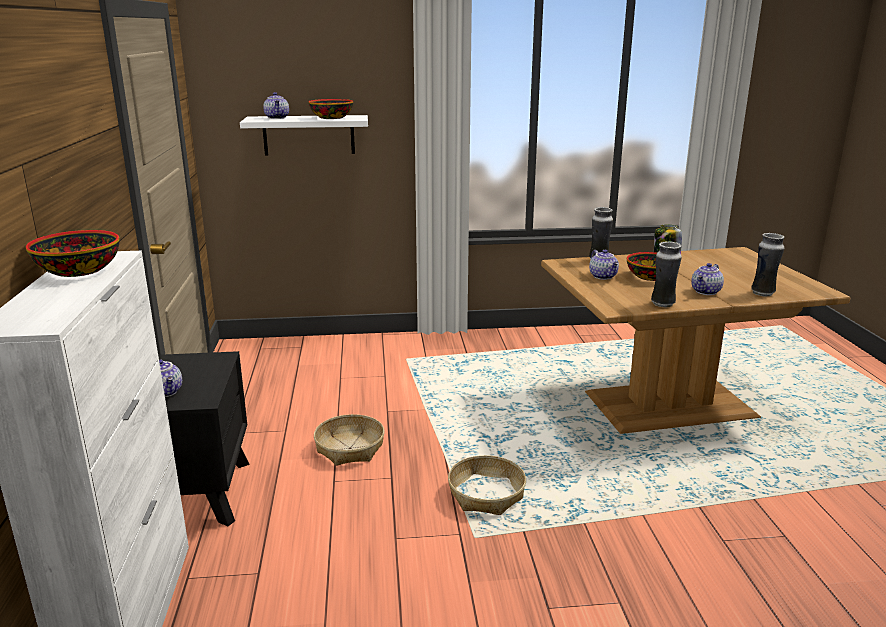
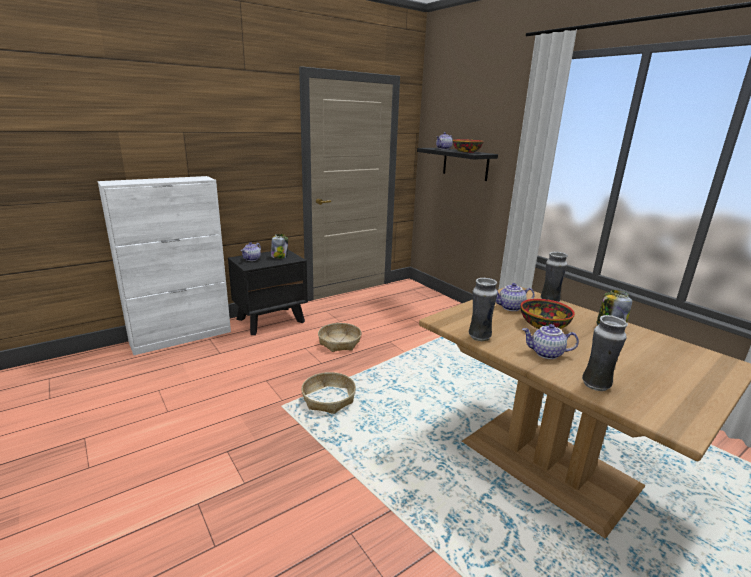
camera: 60 degrees right, 0 degrees up
bowl [26,230,120,277] -> none
white shelf [240,115,368,156] -> black shelf [417,148,498,181]
teapot [589,250,619,280] -> teapot turned 45 degrees clockwise [496,283,535,311]
none -> jar [271,234,288,259]

